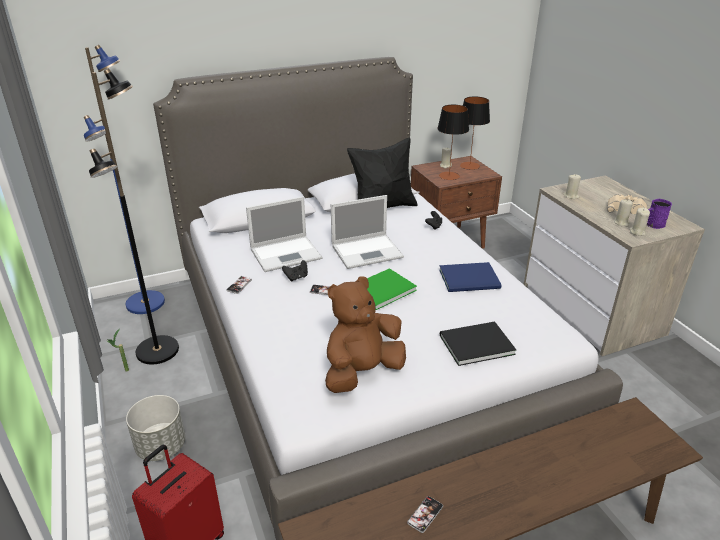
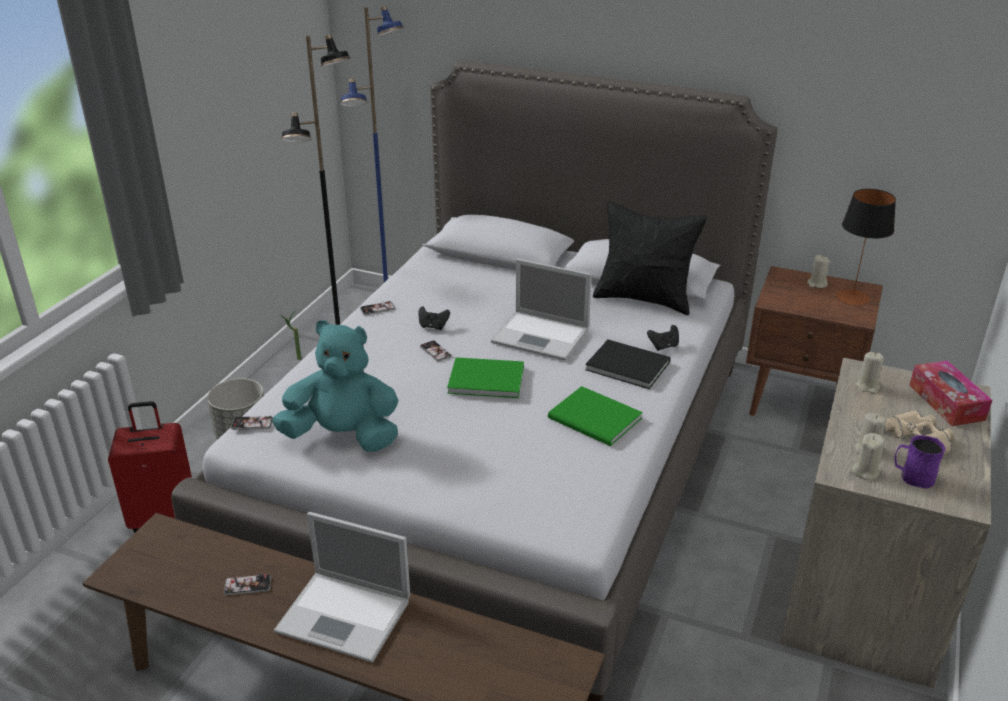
camera: 45 degrees right, 0 degrees up
laptop [246,196,322,272] -> laptop moved to [274,512,410,663]
brown plush toy [325,276,406,393] -> turquoise plush toy [272,320,399,452]
table lamp [437,105,469,180] -> none
blue book [439,262,501,292] -> green book [548,386,643,446]
black book [440,321,516,366] -> black book moved to [585,340,670,389]
none -> phone [231,415,273,430]
none -> tissue box [910,360,992,426]

